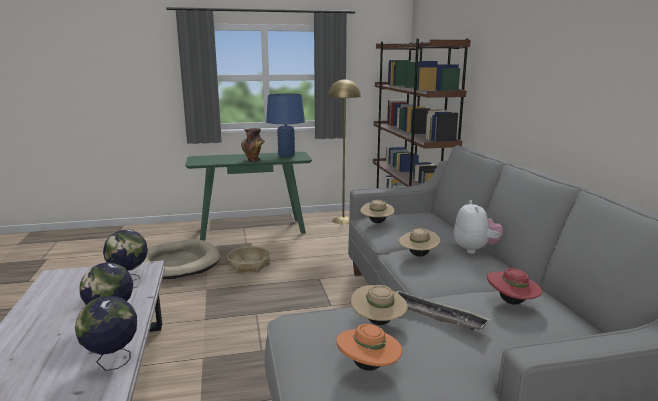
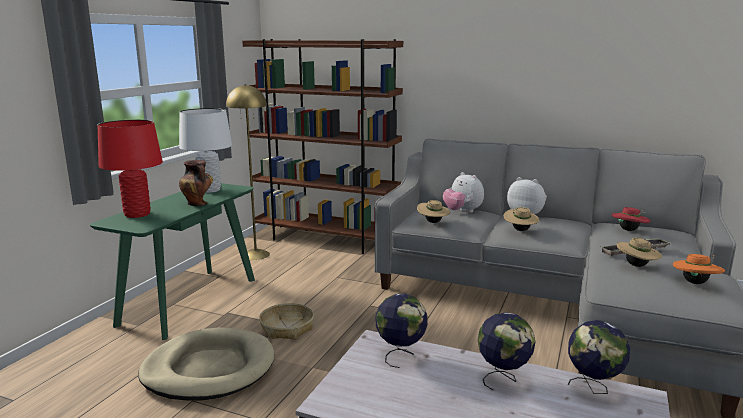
camera: 55 degrees left, 0 degrees up
blue table lamp [266,93,305,157] -> white table lamp [179,108,232,193]
none -> red table lamp [98,120,163,218]
none -> plush toy [443,172,484,213]

